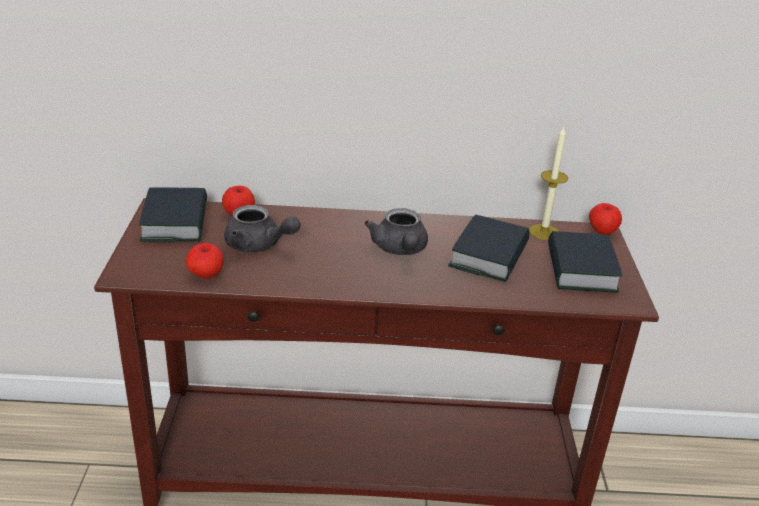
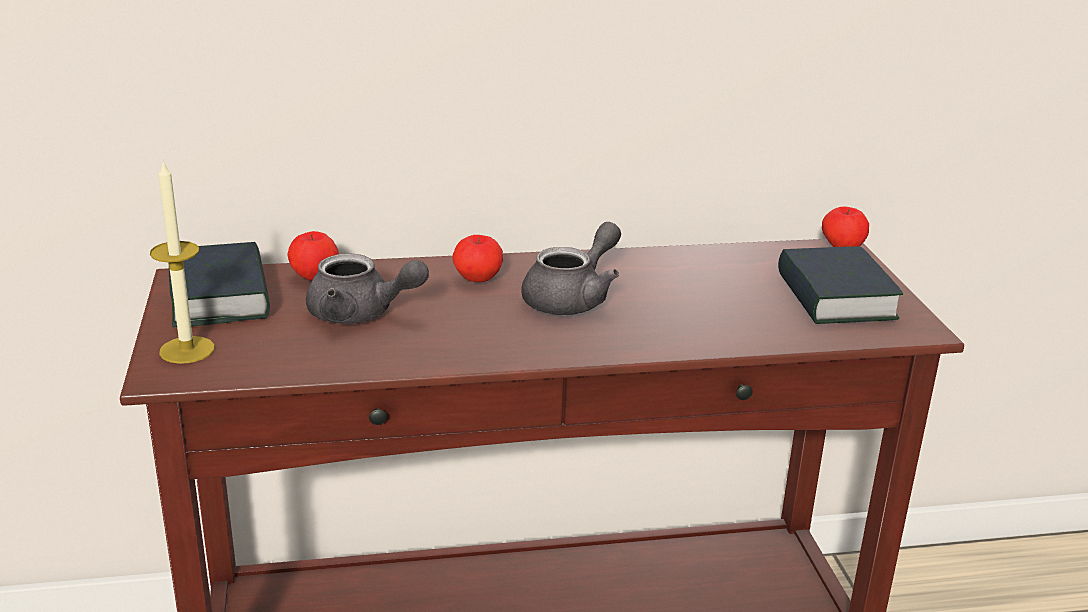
camera: 10 degrees left, 5 degrees down
apple [185,243,224,279] -> apple moved to [452,235,503,282]
grey teapot [365,208,428,255] -> grey teapot turned 120 degrees counterclockwise [521,222,621,315]
book [448,215,530,282] -> none
candle [529,127,568,240] -> candle moved to [150,160,215,364]

